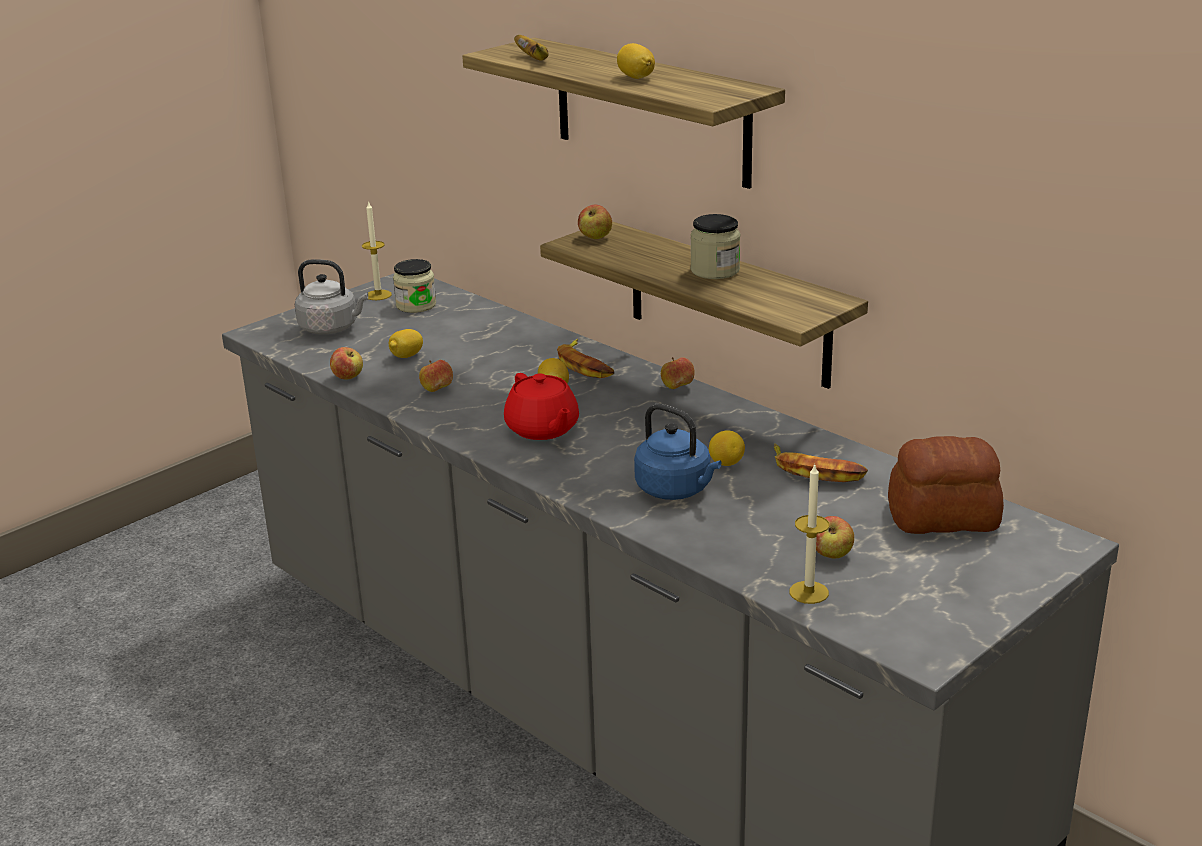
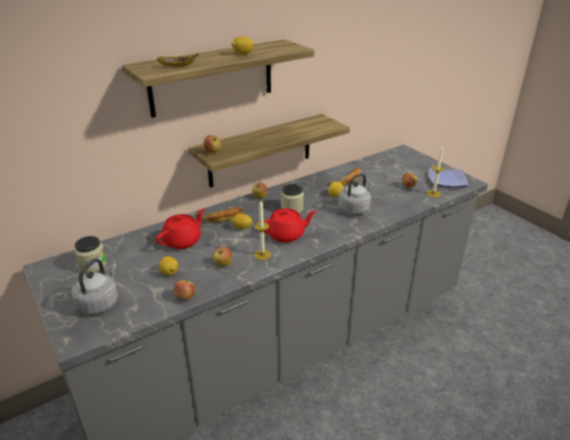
camera: 80 degrees left, 5 degrees up
candle [362,201,392,300] -> candle moved to [254,201,271,260]
blue kettle [634,404,721,500] -> grey kettle [338,173,375,215]
jar [691,214,740,279] -> jar moved to [281,184,304,213]
bread [888,436,1004,534] -> none
none -> red teapot [156,208,205,249]
none -> plate [428,168,468,187]

